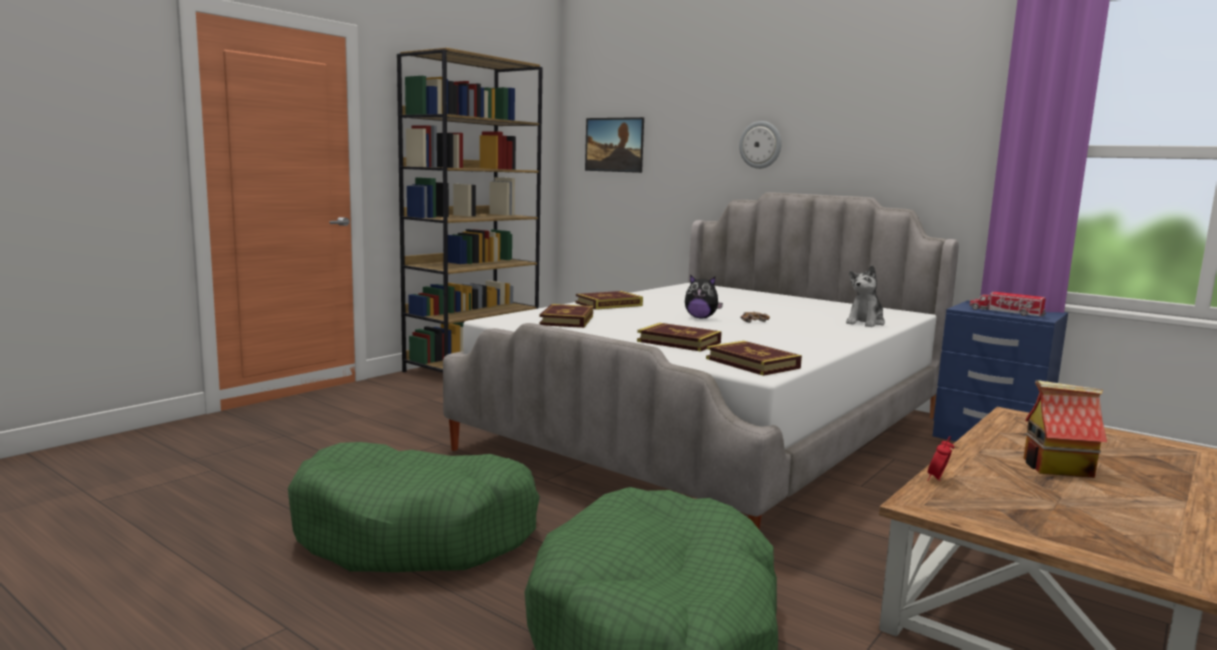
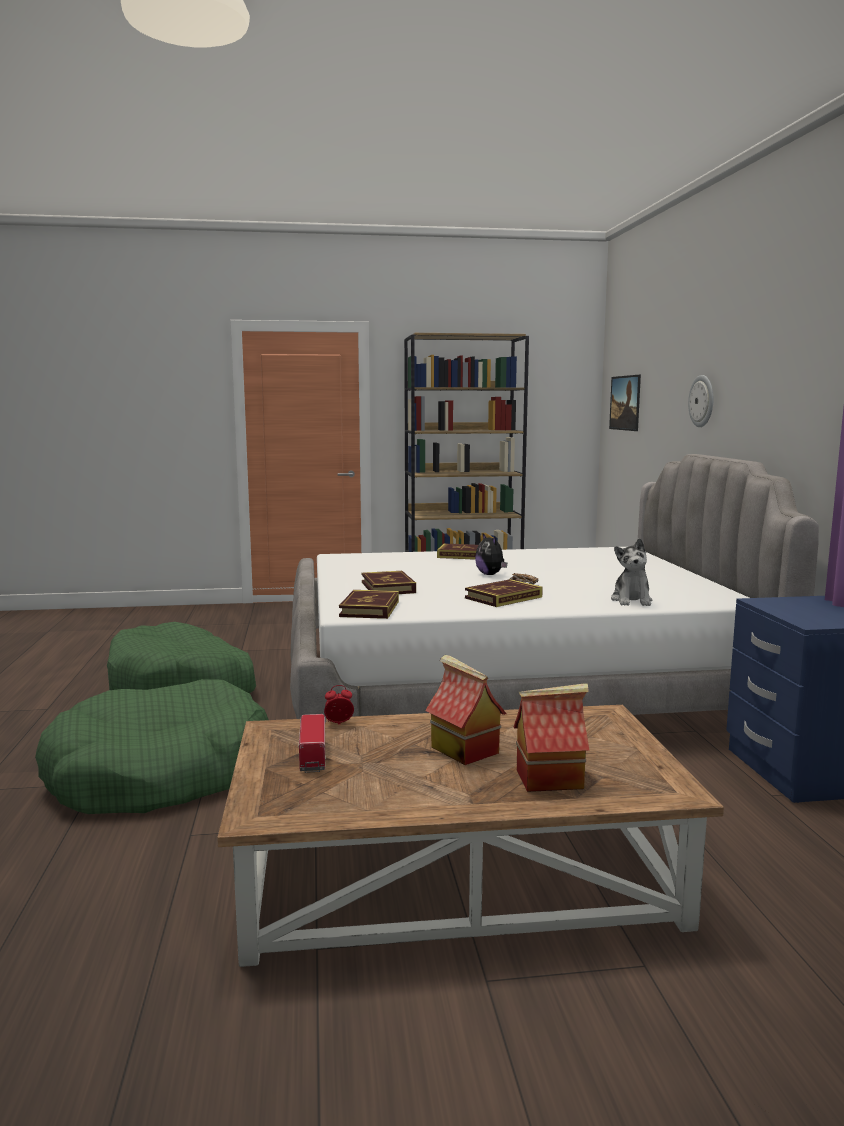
camera: 45 degrees right, 0 degrees up
book [539,304,593,328] -> book moved to [465,579,543,607]
plush toy [846,265,885,327] -> plush toy turned 75 degrees counterclockwise [611,538,652,606]
toy truck [969,291,1046,317] -> toy truck moved to [299,713,326,773]
none -> toy house [514,683,589,792]

